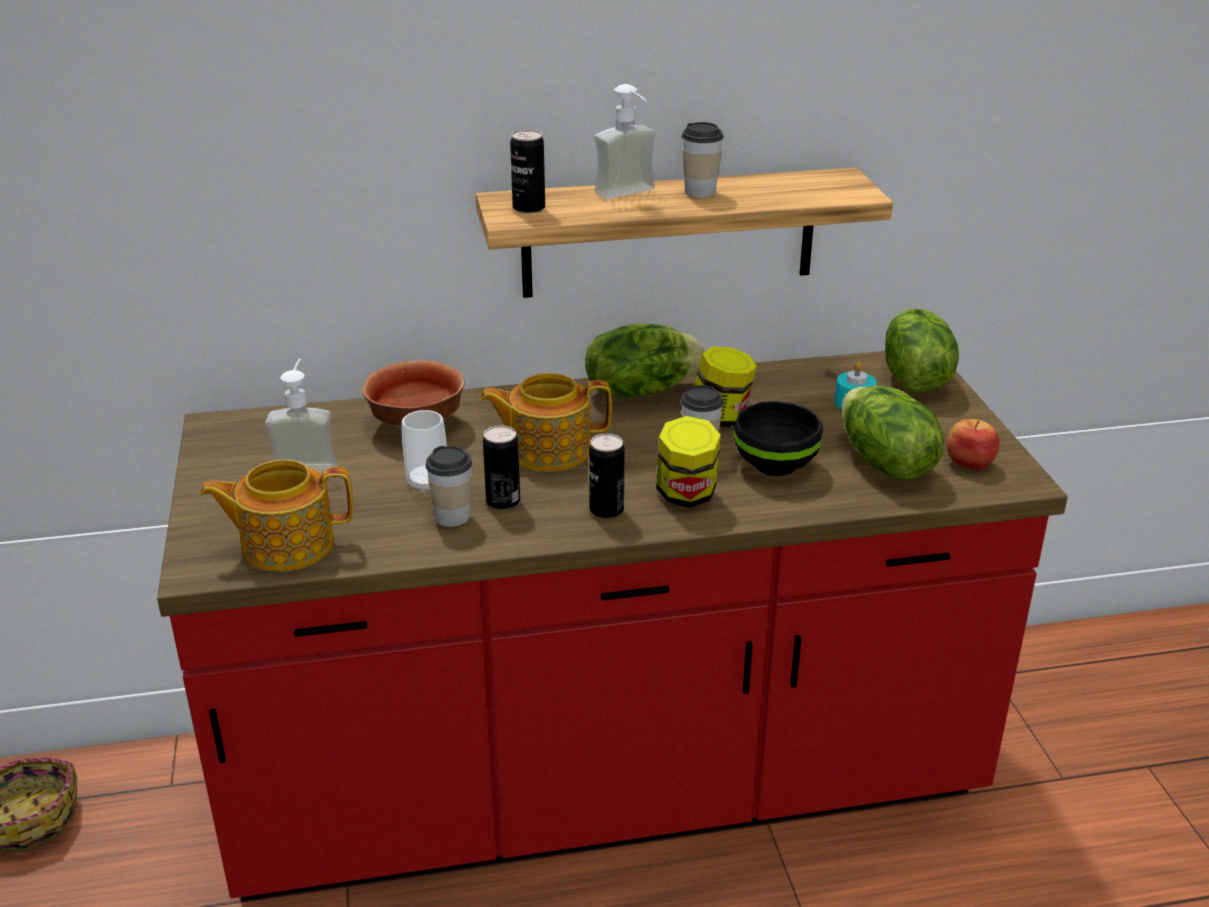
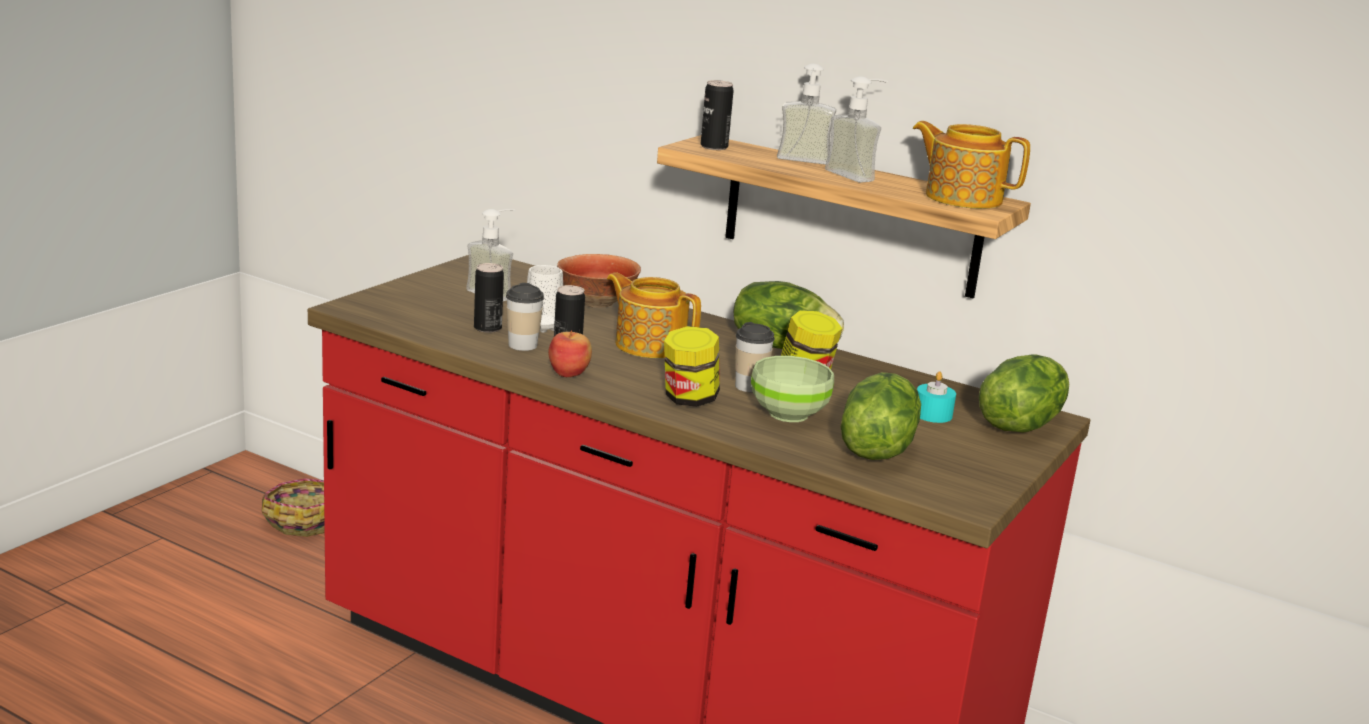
camera: 40 degrees right, 10 degrees down
teapot [200,459,353,571] -> teapot moved to [913,121,1030,209]
can [589,434,625,519] -> can moved to [474,263,504,333]
cup [681,122,724,198] -> soap dispenser [825,76,888,183]
black bowl [734,401,823,476] -> green bowl [751,356,834,422]
apple [947,419,999,470] -> apple moved to [548,331,592,377]

